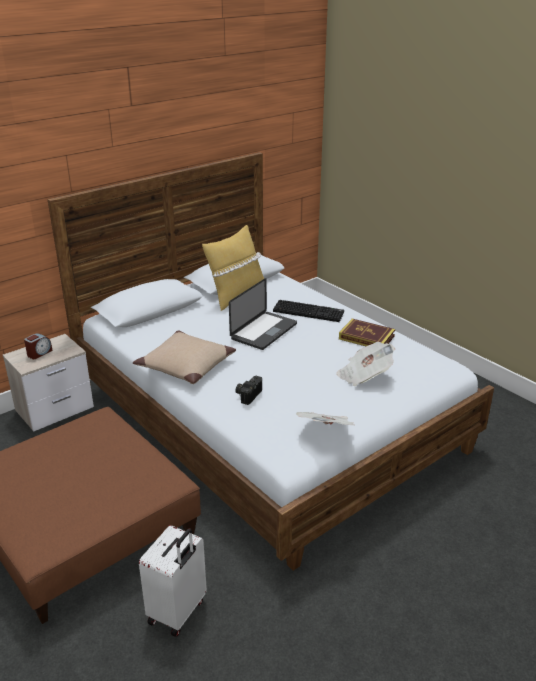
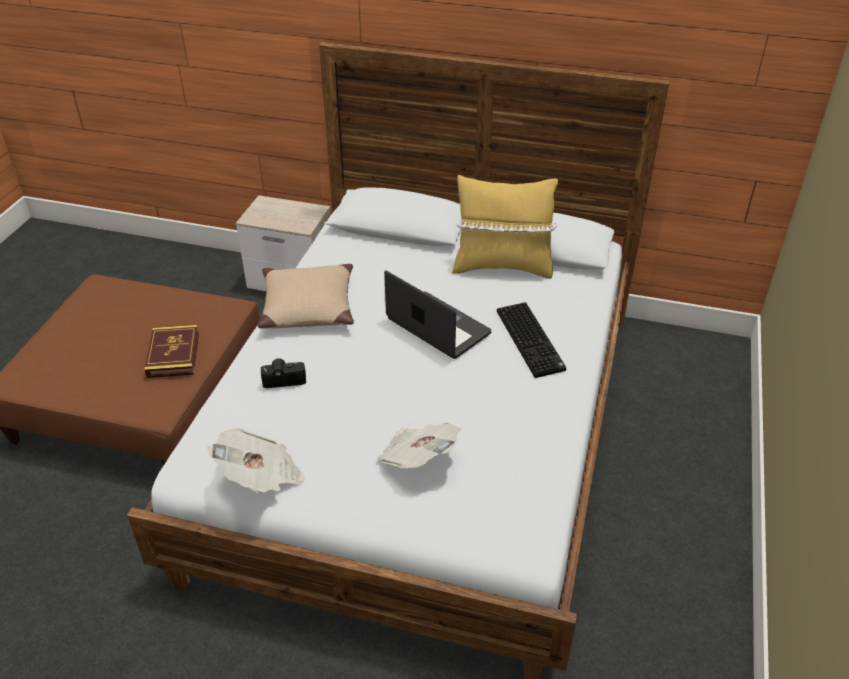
camera: 55 degrees right, 10 degrees up
alarm clock [24,333,52,359] -> none
white suitcase [139,525,207,637] -> none
laptop [229,278,297,350] -> laptop turned 135 degrees counterclockwise [384,270,491,359]
book [339,319,395,346] -> book moved to [144,325,199,378]

